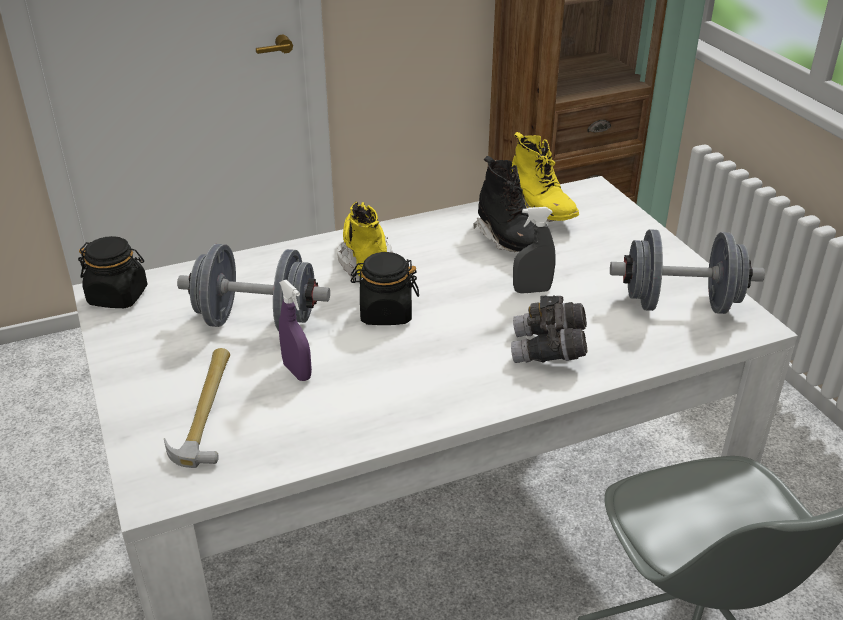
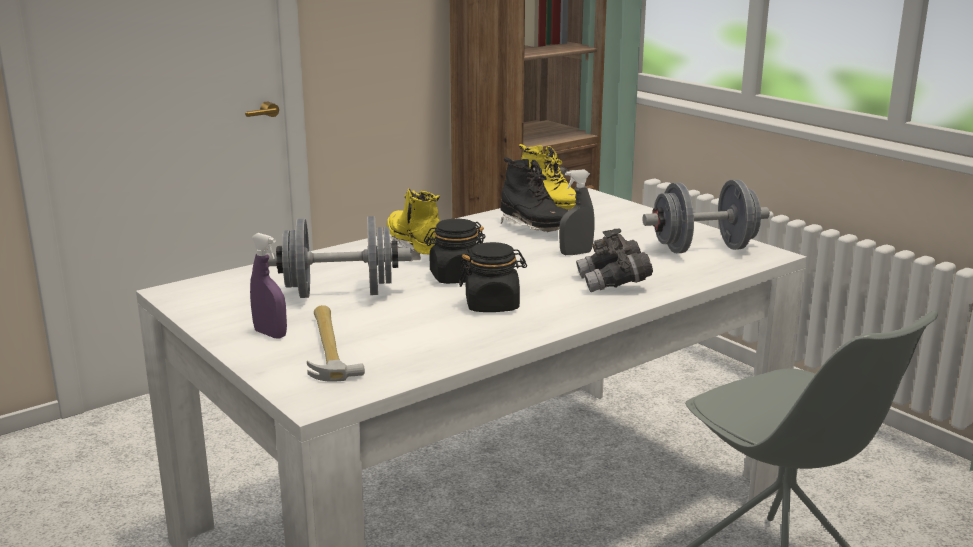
camera: 15 degrees left, 15 degrees down
black jar [78,236,147,308] -> black jar moved to [459,242,527,312]
purple spray bottle [279,280,312,381] -> purple spray bottle moved to [250,233,287,339]

